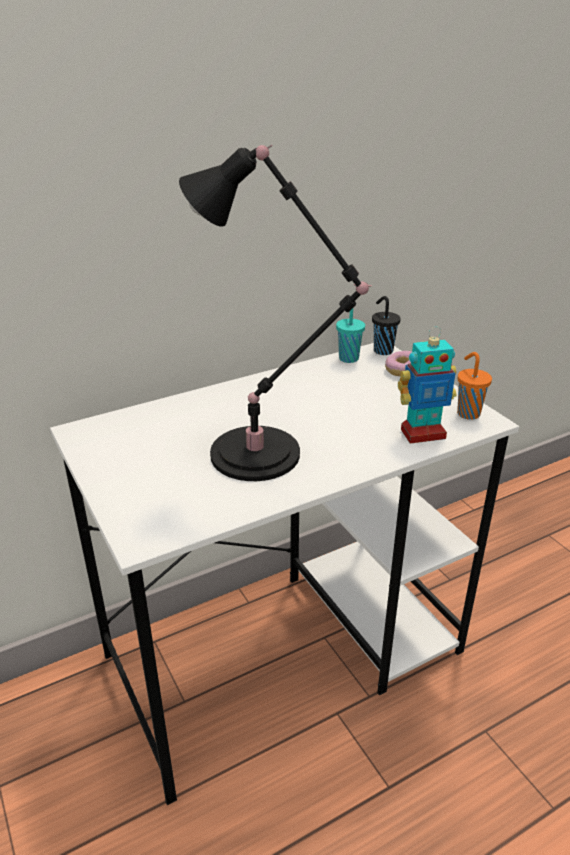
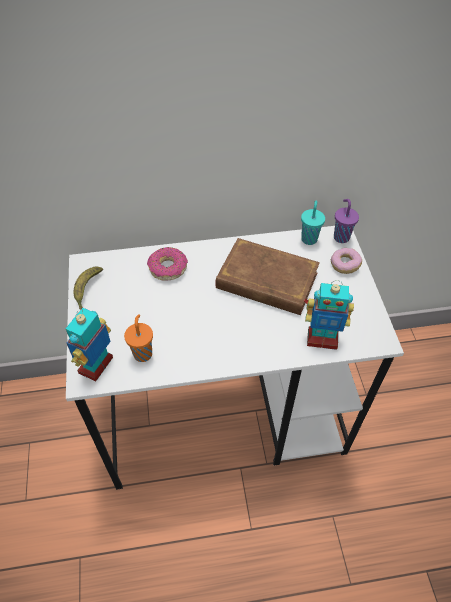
camera: 20 degrees right, 20 degrees up
black table lamp [179,145,372,481] -> none
black cup [372,296,401,355] -> purple cup [334,199,359,243]
orange cup [457,352,492,420] -> orange cup moved to [124,314,153,362]
none -> toy robot [66,308,113,381]
none -> banana [73,266,103,310]
none -> donut [147,247,188,281]
none -> brown book [215,238,320,315]

